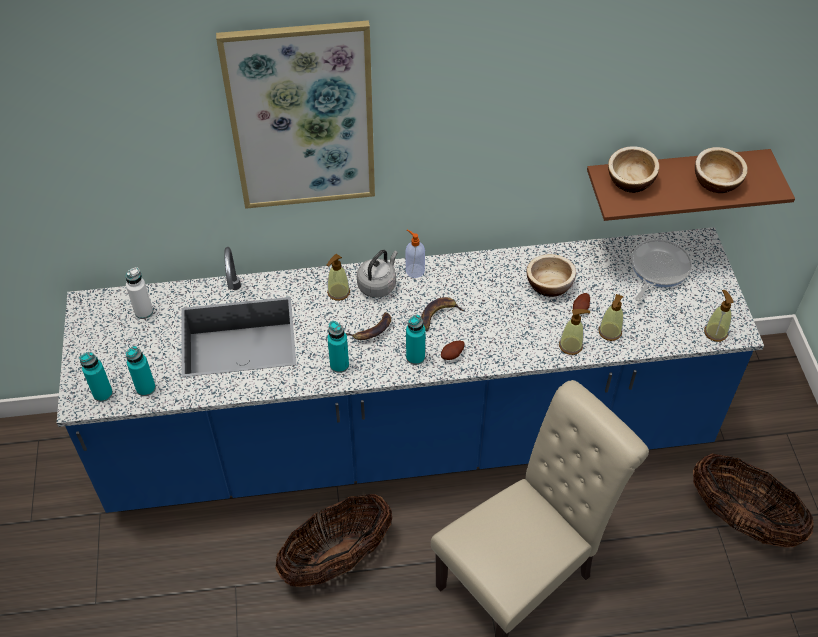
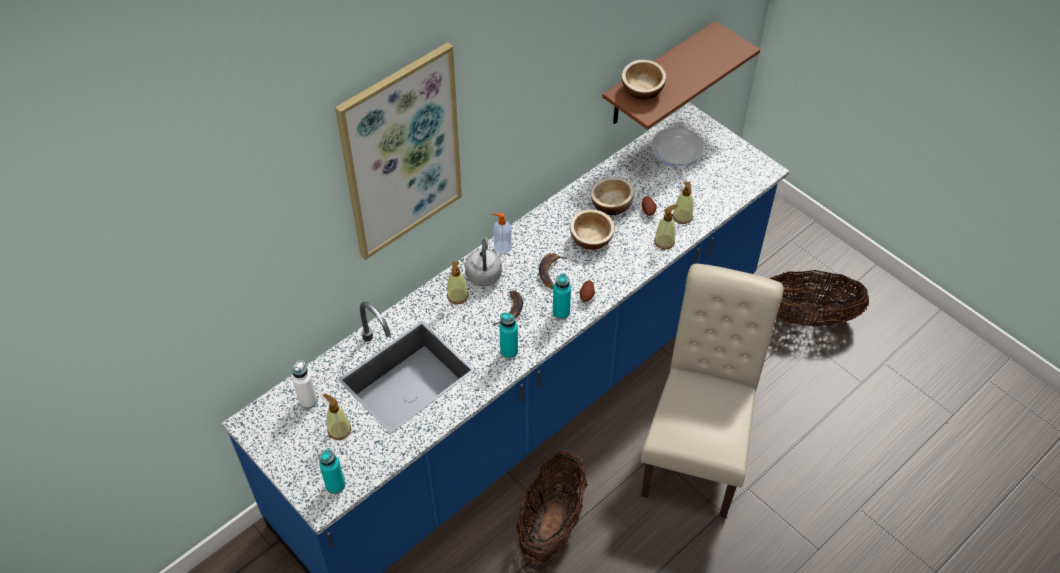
camera: 35 degrees left, 0 degrees up
turquoise bottle [126,346,156,396] -> none
bowl [695,147,748,193] -> bowl moved to [570,209,615,250]
soap dispenser [704,290,734,342] -> soap dispenser moved to [323,394,351,440]

